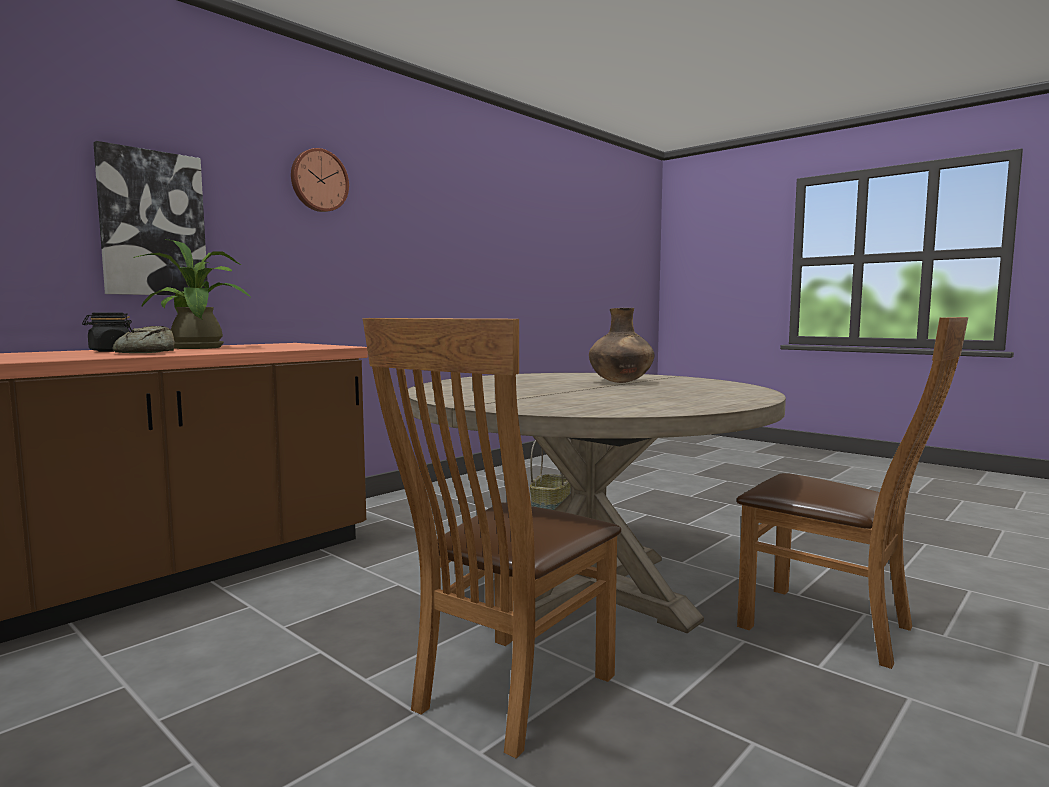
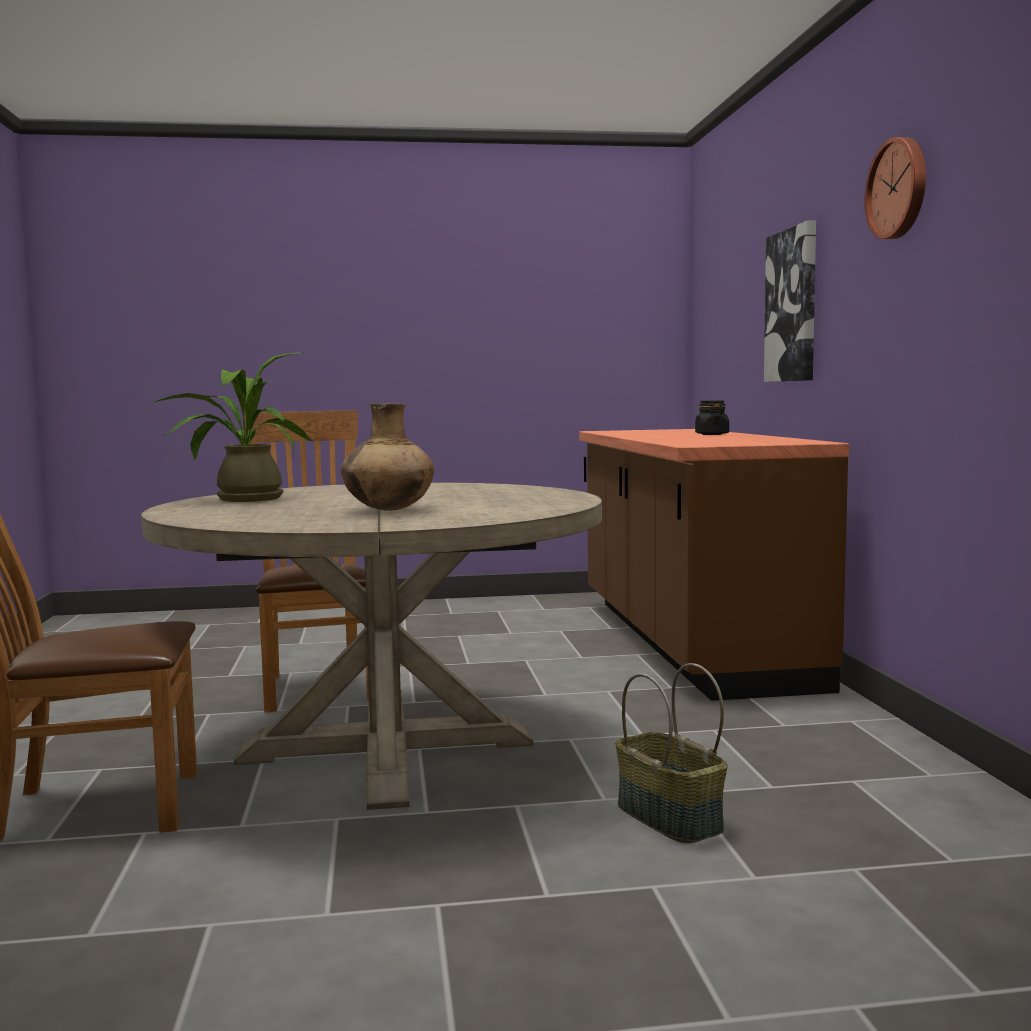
camera: 130 degrees right, 0 degrees up
bread [112,326,174,353] -> none
potted plant [133,239,250,349] -> potted plant moved to [151,352,313,502]

